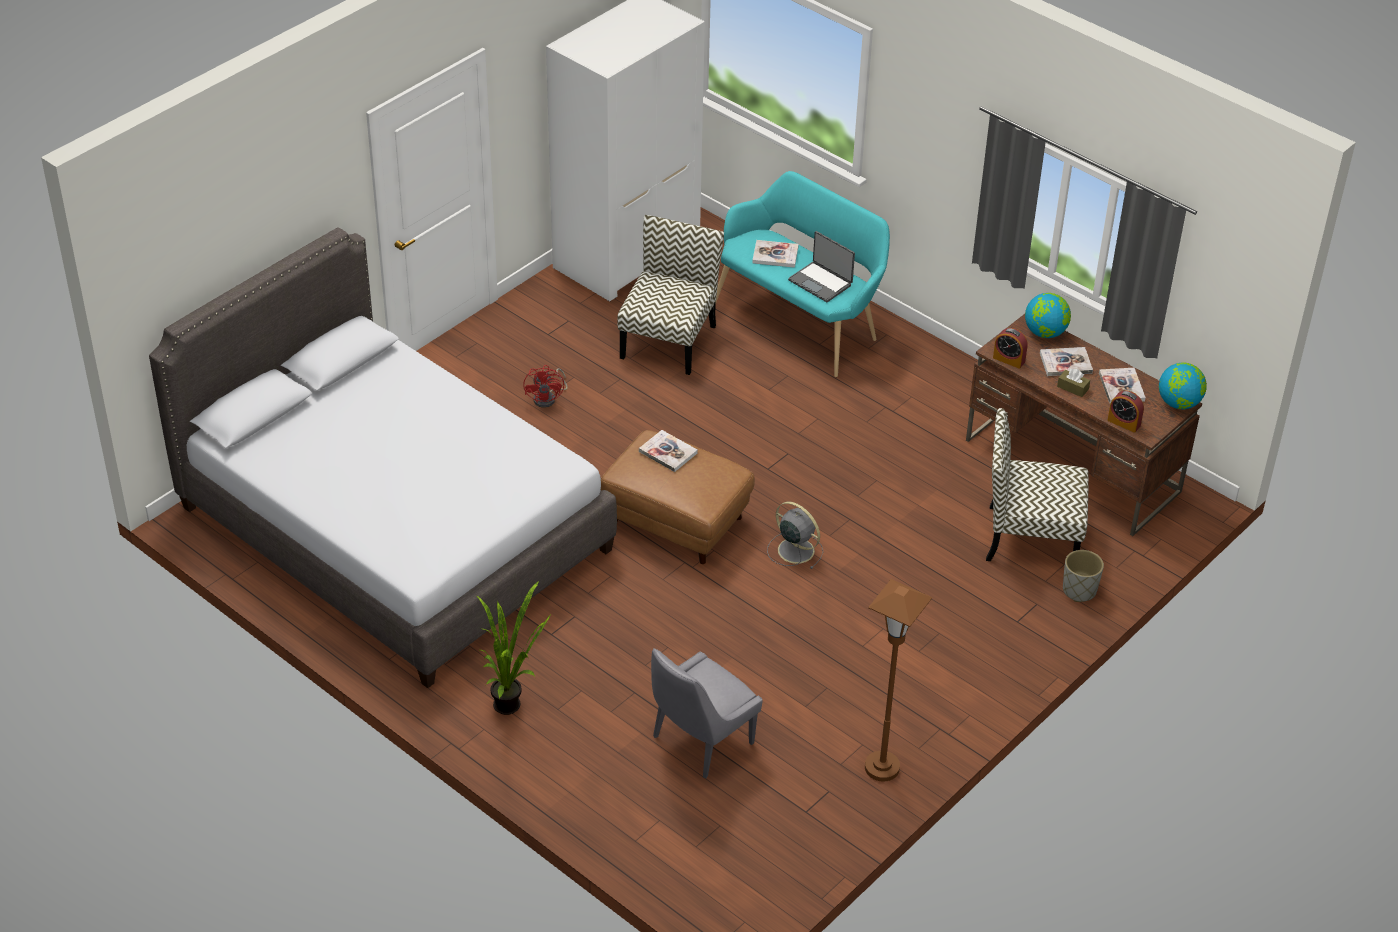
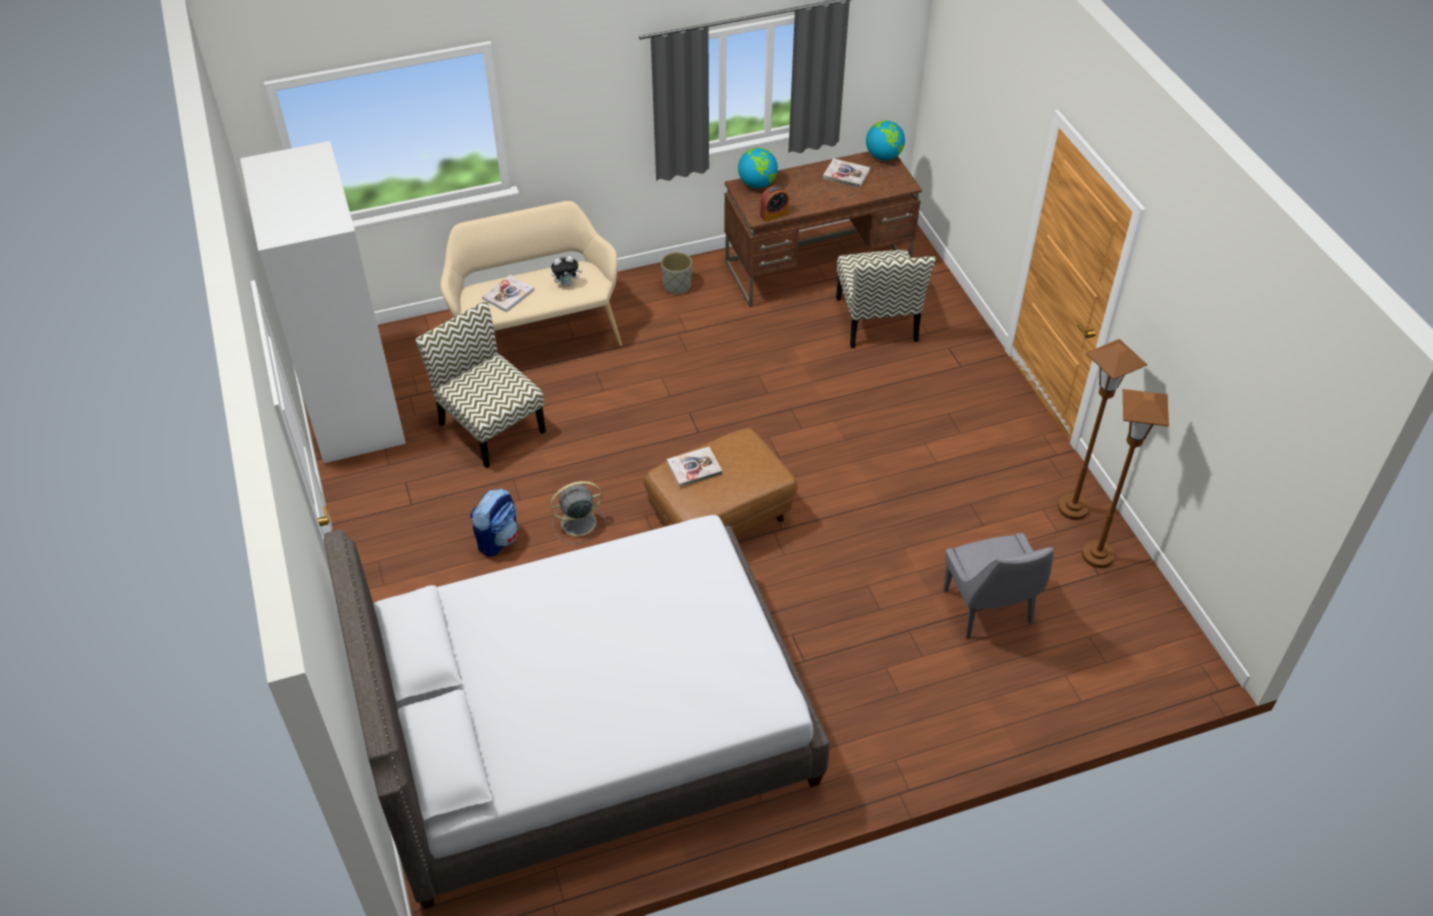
camera: 60 degrees left, 5 degrees up
potted plant [476,581,552,715] -> none
red fan [523,365,568,408] -> backpack [470,488,518,557]
turquoise bench [716,171,890,377] -> beige bench [441,201,622,346]
grey fan [767,502,823,569] -> grey fan moved to [550,481,608,544]
laptop [788,231,855,302] -> plush toy [551,256,582,286]
chair [986,408,1089,561] -> chair turned 45 degrees counterclockwise [836,250,936,348]
book [1040,347,1093,376] -> none
brown tissue box [1057,369,1090,397] -> none
grey planter [1063,550,1104,602] -> grey planter moved to [661,252,692,294]
alarm clock [1107,390,1144,433] -> none
none -> brown floor lamp [1082,389,1169,568]

